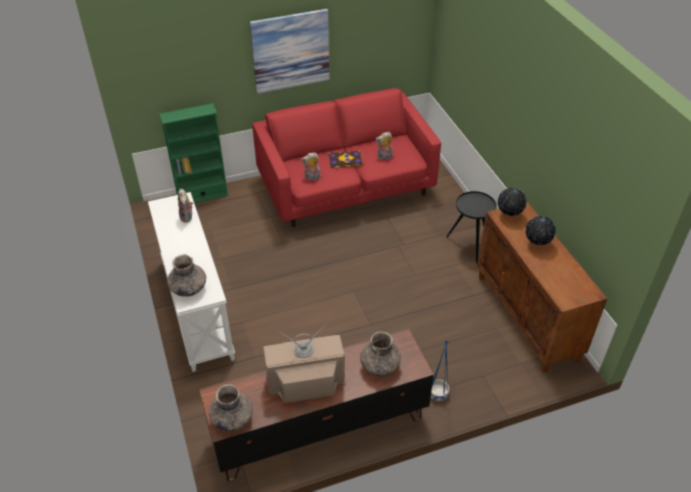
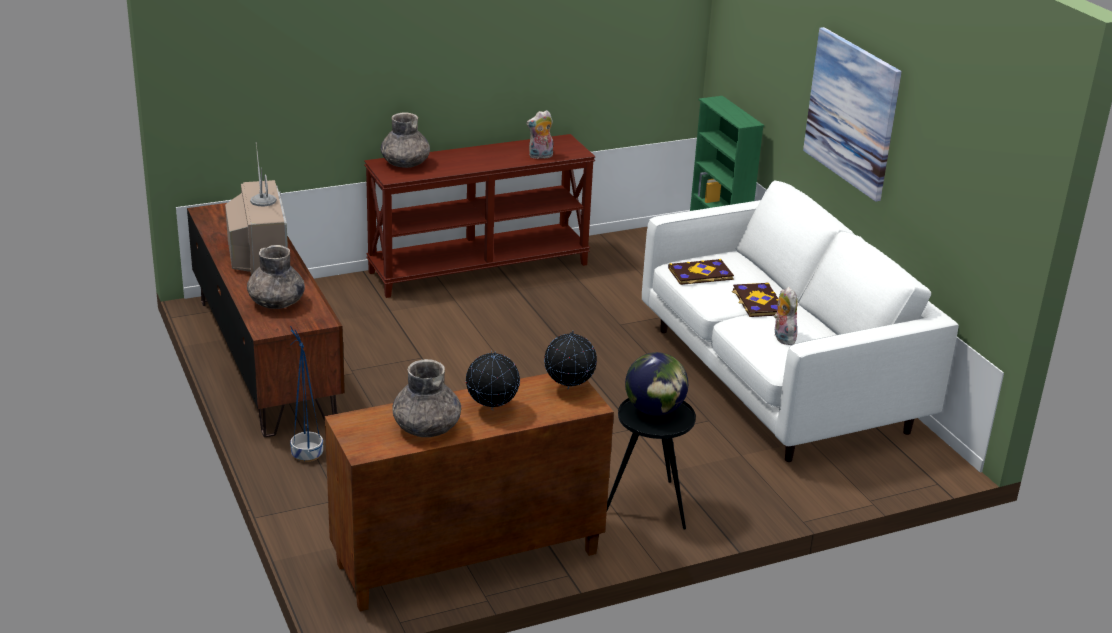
camera: 85 degrees right, 15 degrees down
white console table [148,192,235,372] -> brown console table [364,134,595,298]
grey vase [209,384,253,431] -> grey vase moved to [392,359,461,437]
red sofa [252,88,441,227] -> white sofa [642,180,959,462]
plush toy [301,152,321,180] -> book [668,259,734,285]
none -> globe [625,352,688,416]

